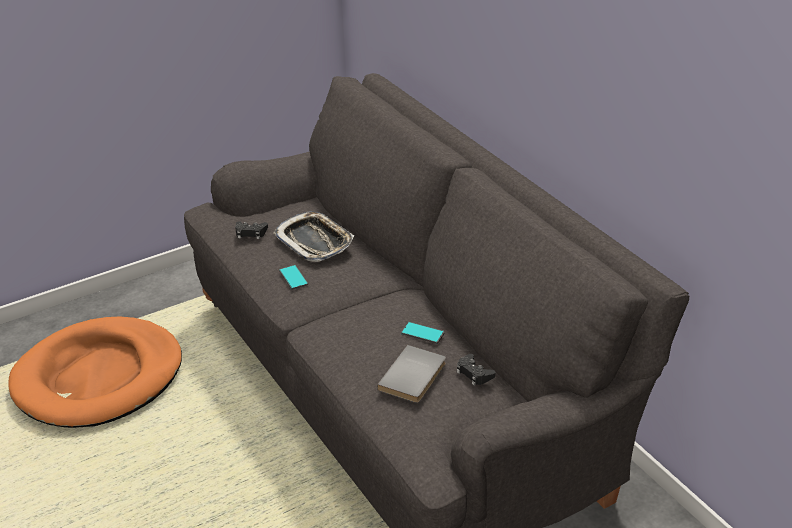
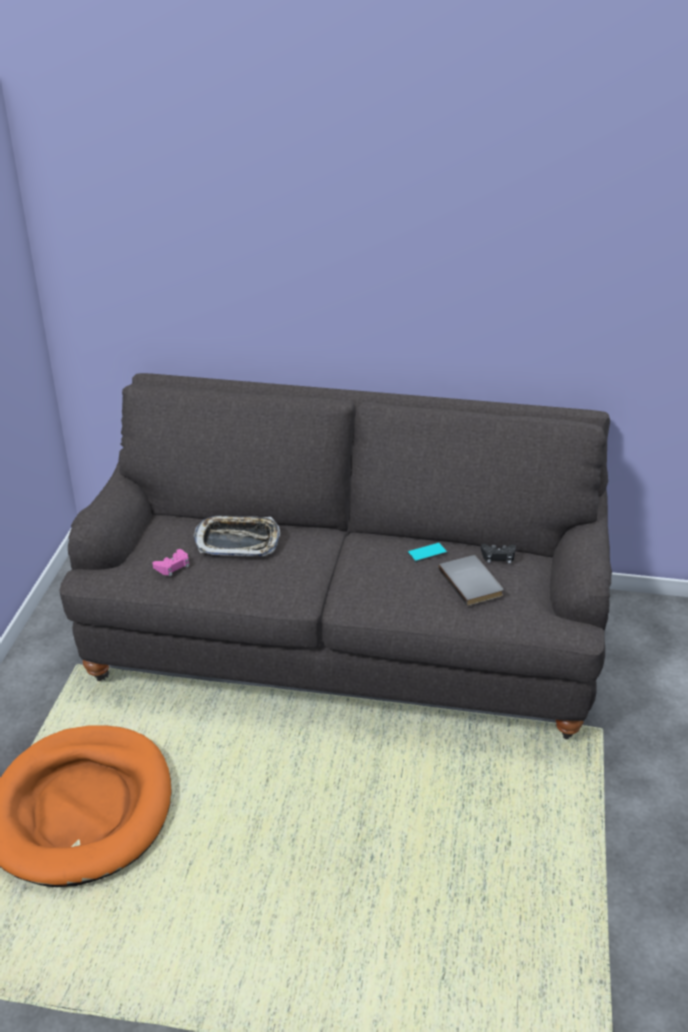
camera: 50 degrees left, 0 degrees up
black game controller [235,221,268,239] -> pink game controller [153,549,189,576]
phone [279,265,308,290] -> none

